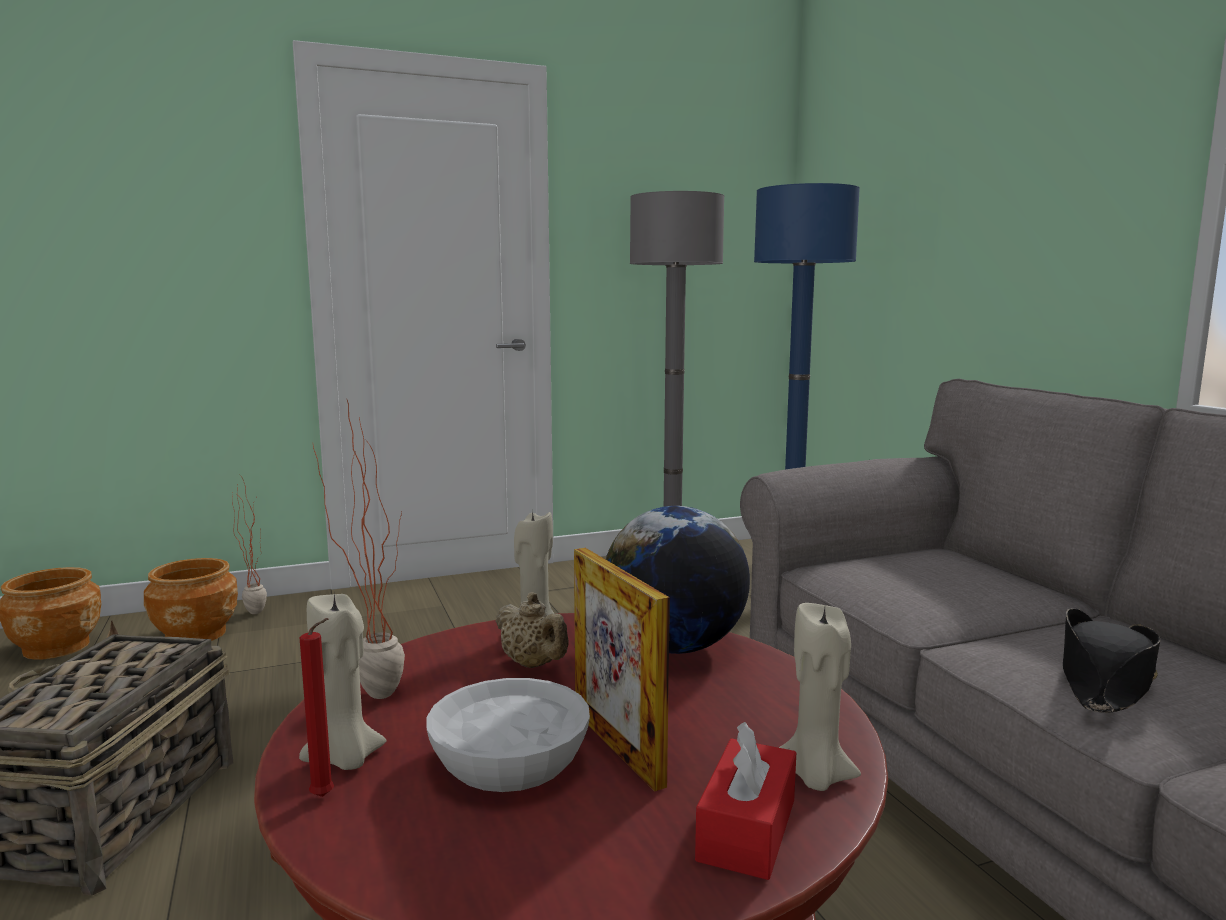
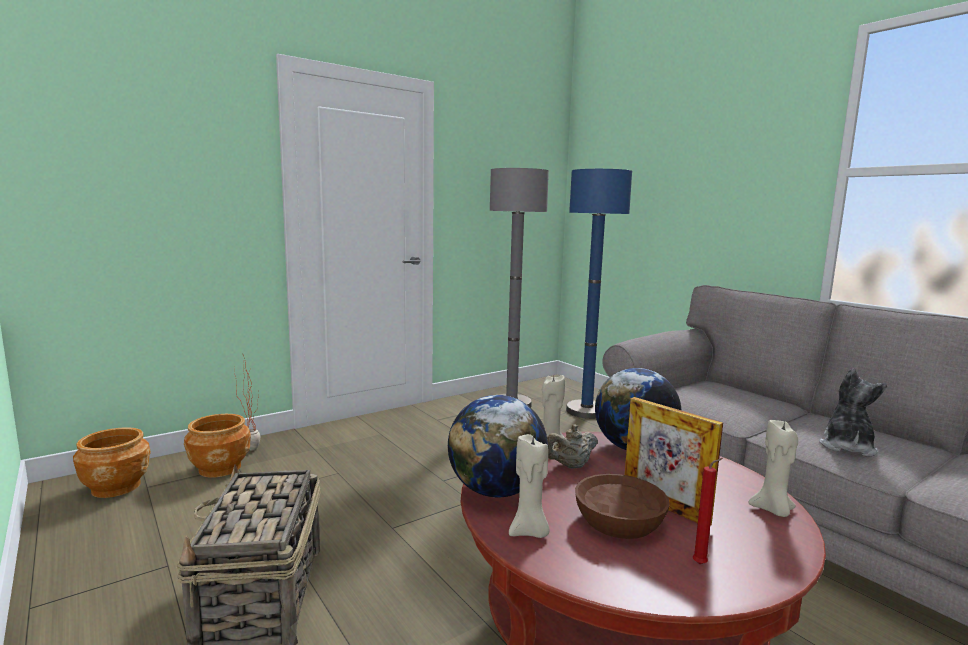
camera: 15 degrees left, 0 degrees up
red candle [300,618,334,797] -> red candle moved to [693,458,723,564]
potted plant [313,398,405,699] -> globe [448,395,548,498]
white bowl [426,678,590,792] -> brown bowl [575,474,670,539]
beige teapot [495,592,569,668] -> beige teapot turned 120 degrees clockwise [547,424,598,469]
red tissue box [695,722,796,880] -> none
black hat [1063,608,1160,713] -> plush toy [819,368,887,457]

